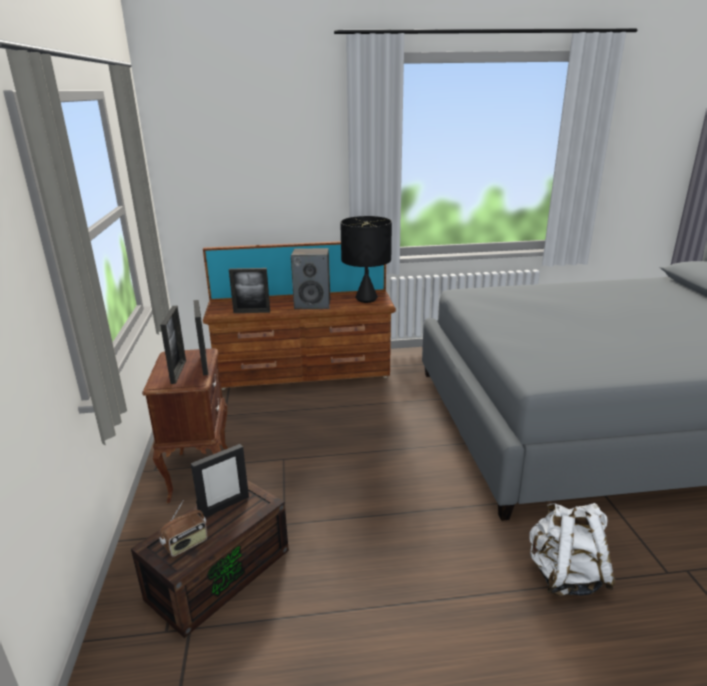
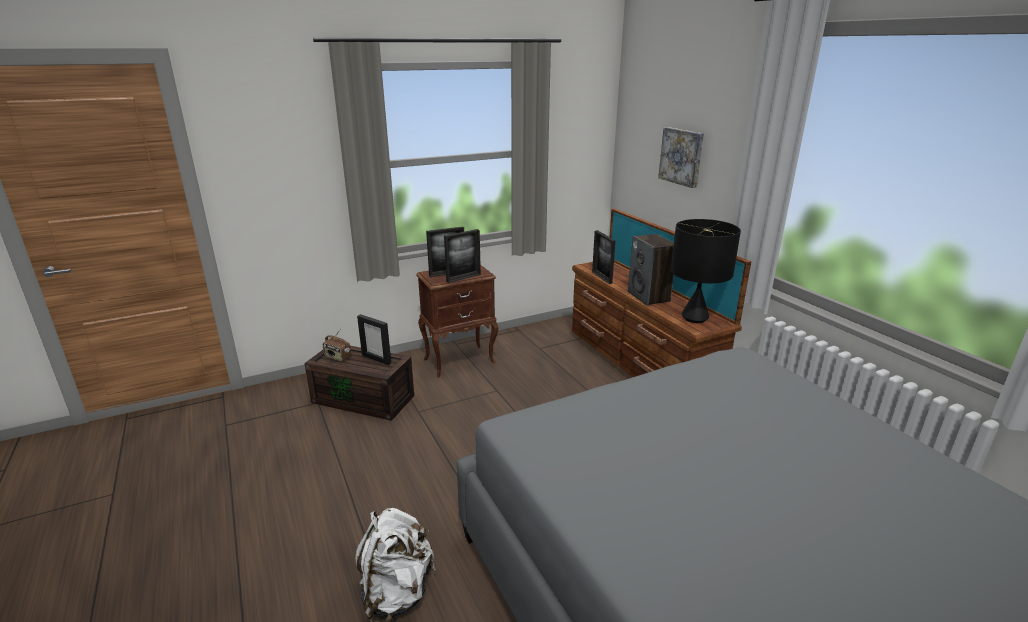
camera: 70 degrees right, 0 degrees up
none -> picture [658,127,704,188]

